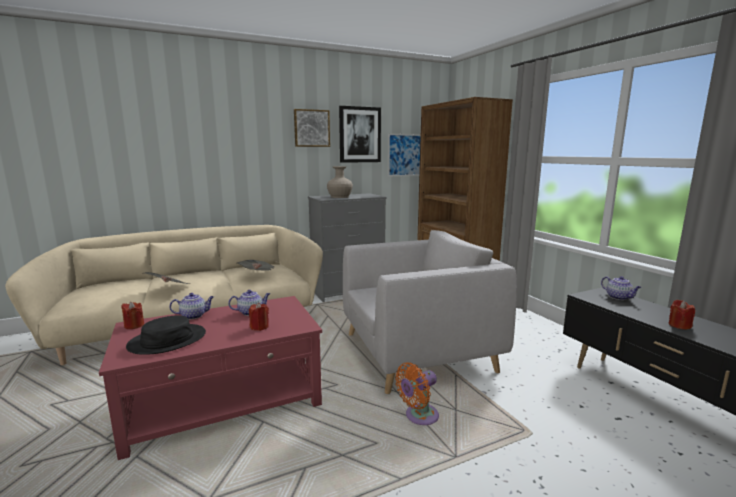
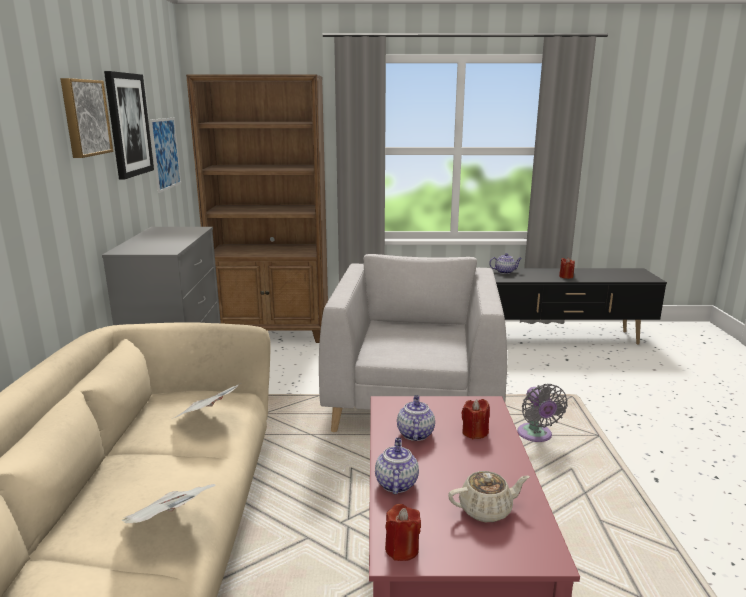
camera: 65 degrees left, 5 degrees up
black hat [126,315,206,355] -> beige teapot [448,471,530,522]
beige vase [327,166,353,198] -> none
orange fan [395,362,439,425] -> grey fan [517,384,568,442]

